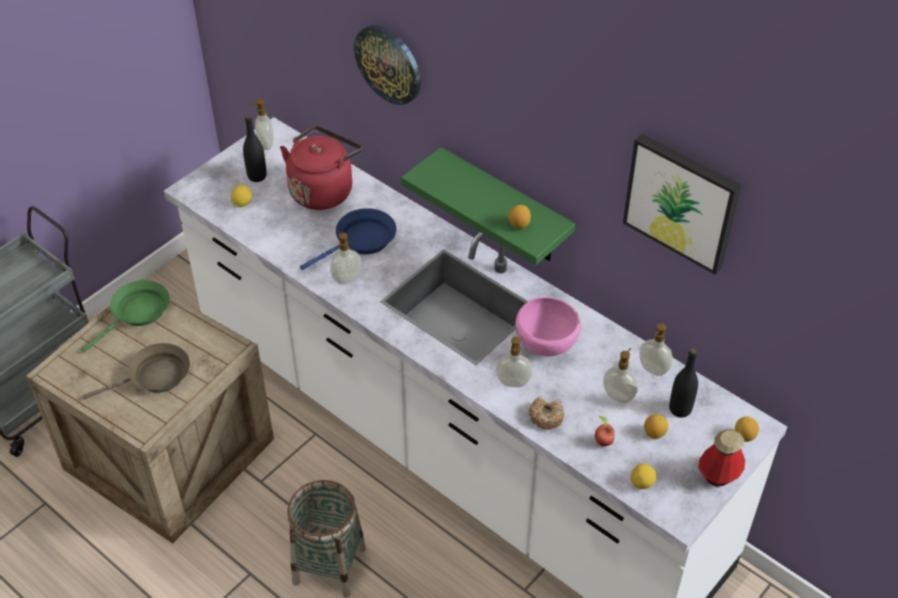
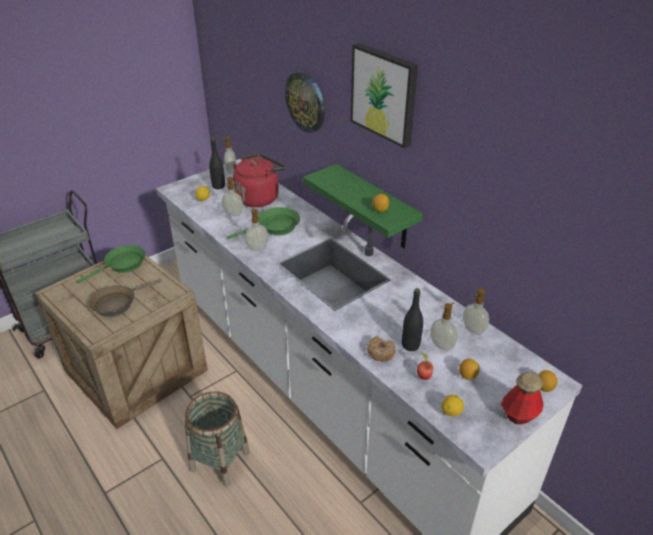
camera: 10 degrees right, 10 degrees down
brown frying pan [83,343,190,399] -> brown frying pan turned 150 degrees clockwise [89,279,162,317]
blue frying pan [300,208,397,270] -> green frying pan [227,207,300,239]
soap dispenser [496,337,532,387] -> soap dispenser moved to [222,177,243,216]
pink bowl [516,297,582,356] -> none
picture [623,134,741,275] -> picture moved to [351,43,418,148]
black bottle [669,348,698,418] -> black bottle moved to [402,288,423,351]

